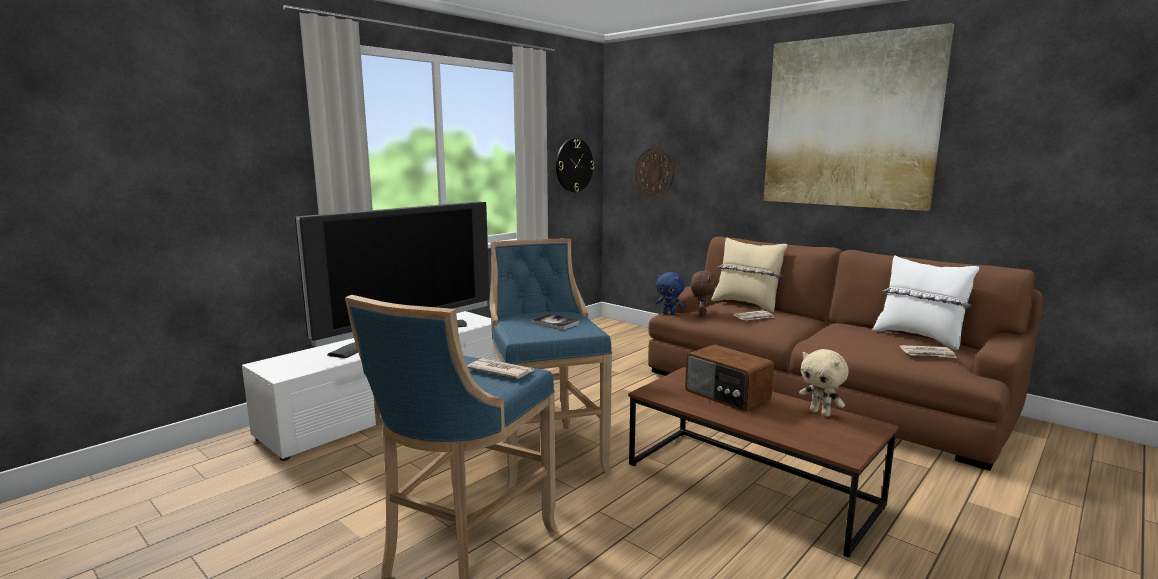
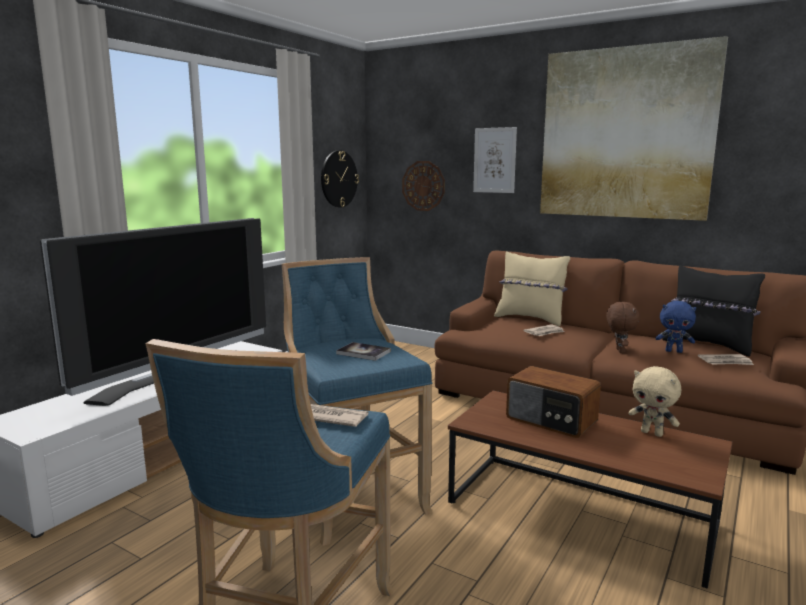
camera: 10 degrees left, 0 degrees up
blue plush toy [656,272,685,315] -> blue plush toy moved to [656,301,696,353]
brown plush toy [691,271,717,316] -> brown plush toy moved to [606,302,640,353]
white pillow [873,255,979,350] -> black pillow [662,265,765,356]
none -> picture [473,127,517,193]

